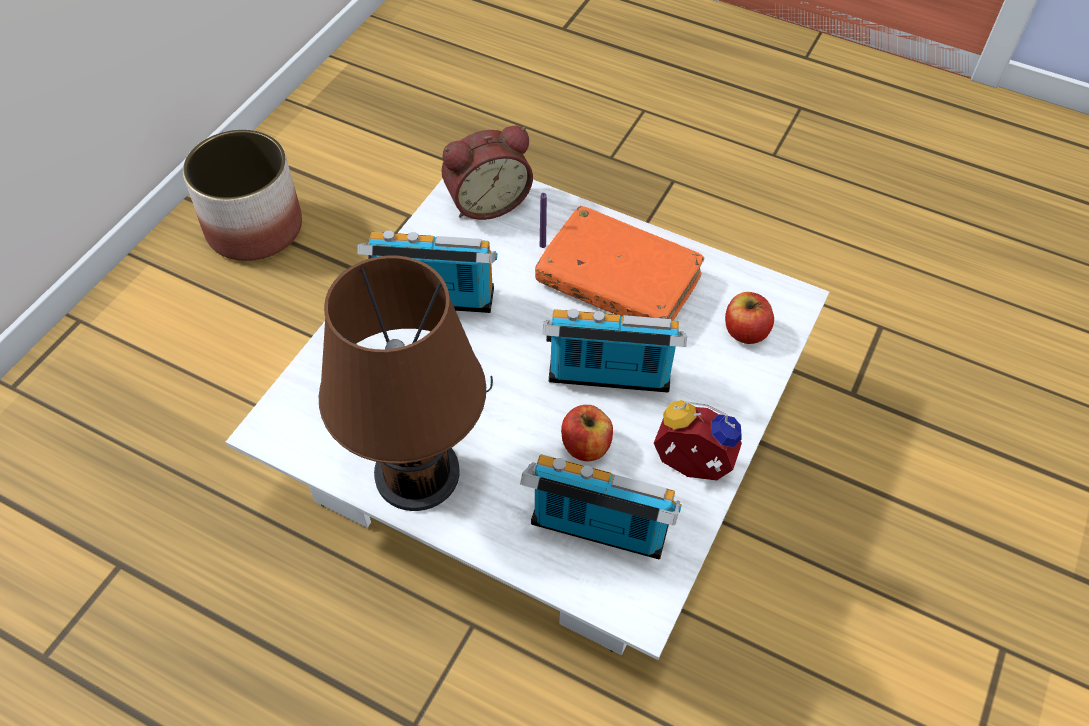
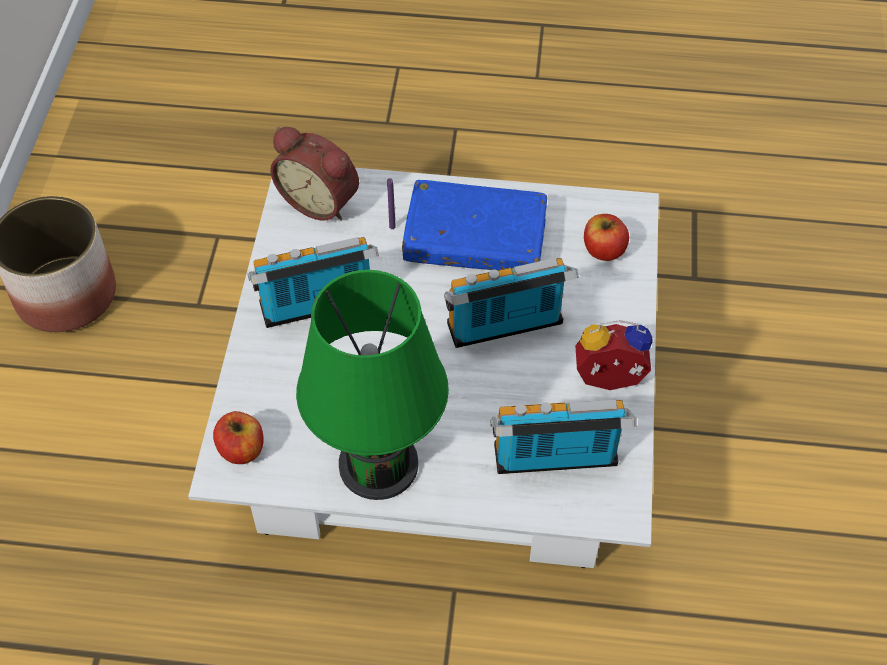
camera: 20 degrees left, 0 degrees up
brown table lamp [319,255,493,511] -> green table lamp [296,270,449,500]
alarm clock [442,126,533,220] -> alarm clock turned 75 degrees clockwise [270,127,359,221]
orange book [535,206,704,320] -> blue book [402,180,547,270]
apple [561,405,613,461] -> apple moved to [213,411,264,464]

